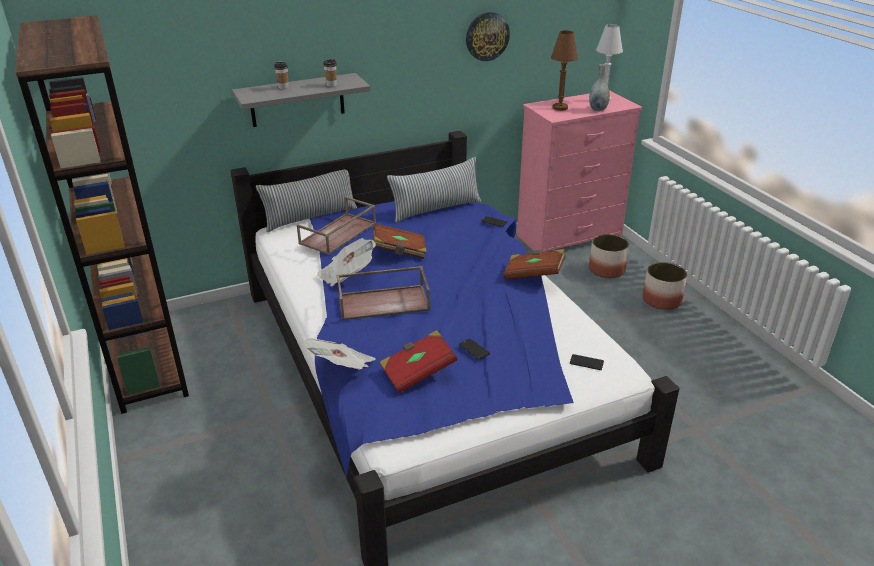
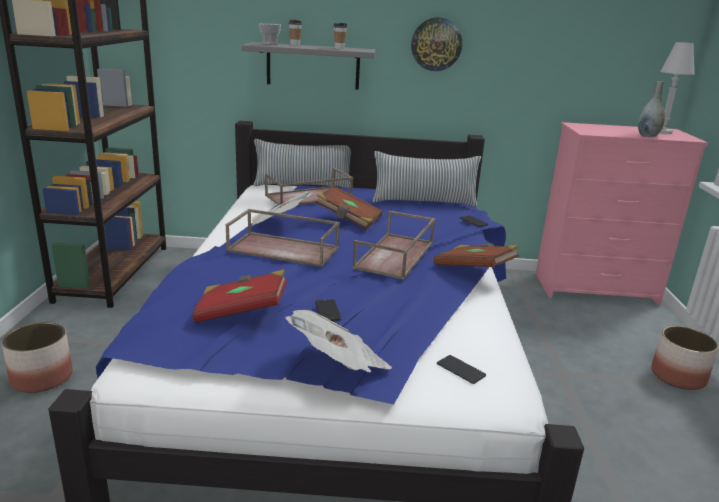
camera: 25 degrees right, 10 degrees down
newspaper [303,339,376,370] -> newspaper moved to [285,310,392,372]
wall clock [466,12,510,61] -> wall clock moved to [411,17,462,71]
brown table lamp [551,30,578,111] -> none
planter [589,234,629,278] -> planter moved to [2,322,73,393]
none -> cup [259,23,281,45]
none -> brown tray [352,211,435,280]

